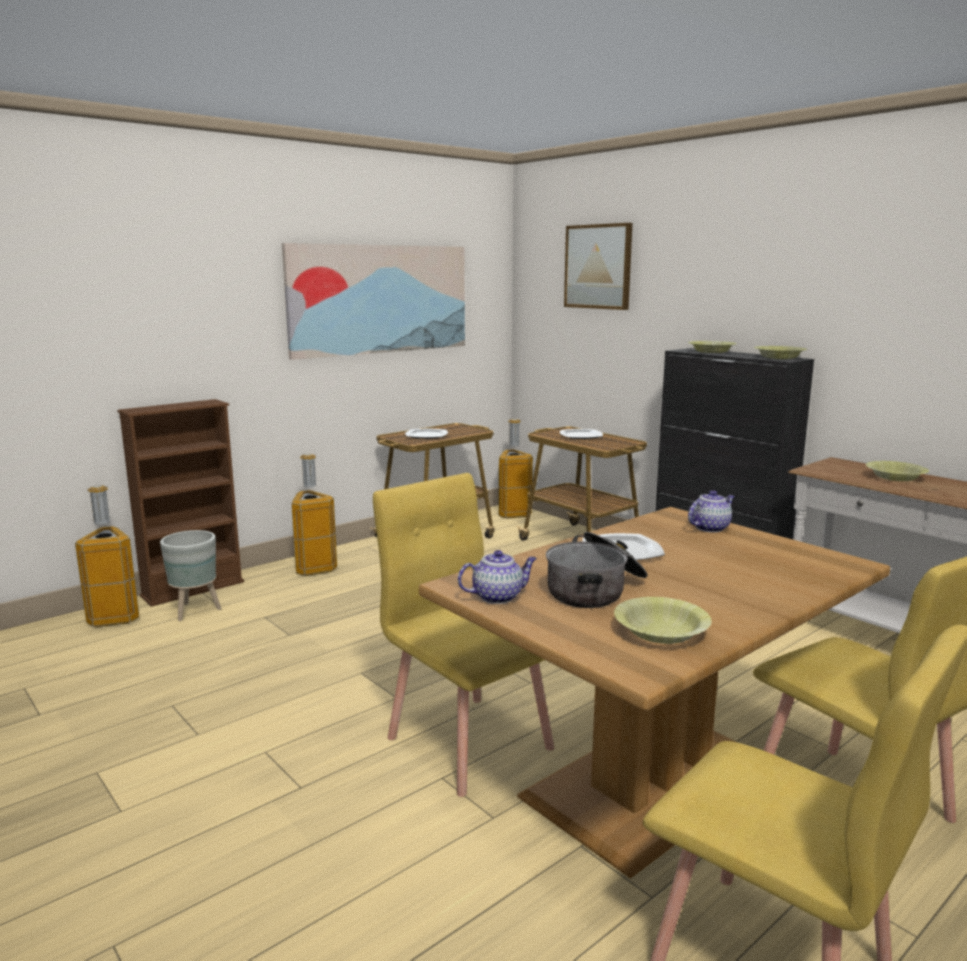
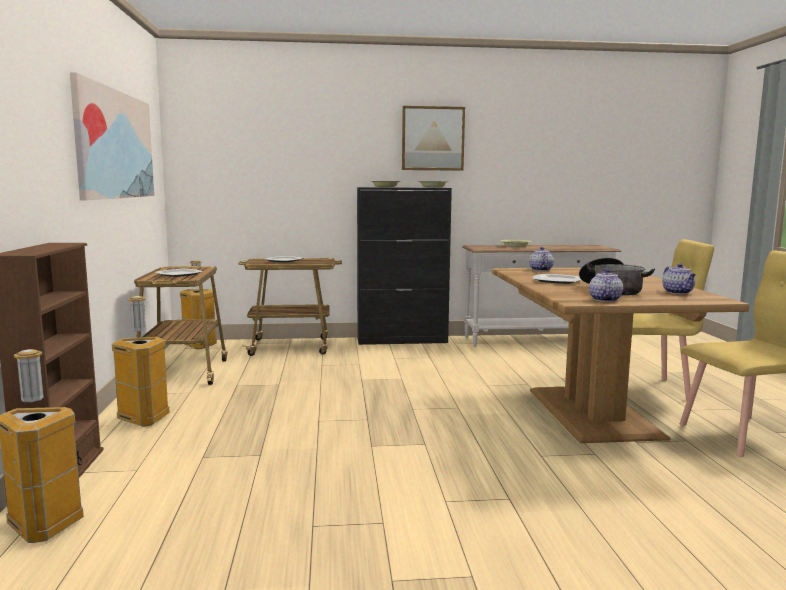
camera: 55 degrees left, 5 degrees down
grey planter [160,530,221,621] -> none
yellow chair [373,473,554,797] -> none
picture [564,223,632,310] -> picture moved to [402,106,465,171]
yellow bowl [614,597,712,644] -> teapot [662,264,696,294]

